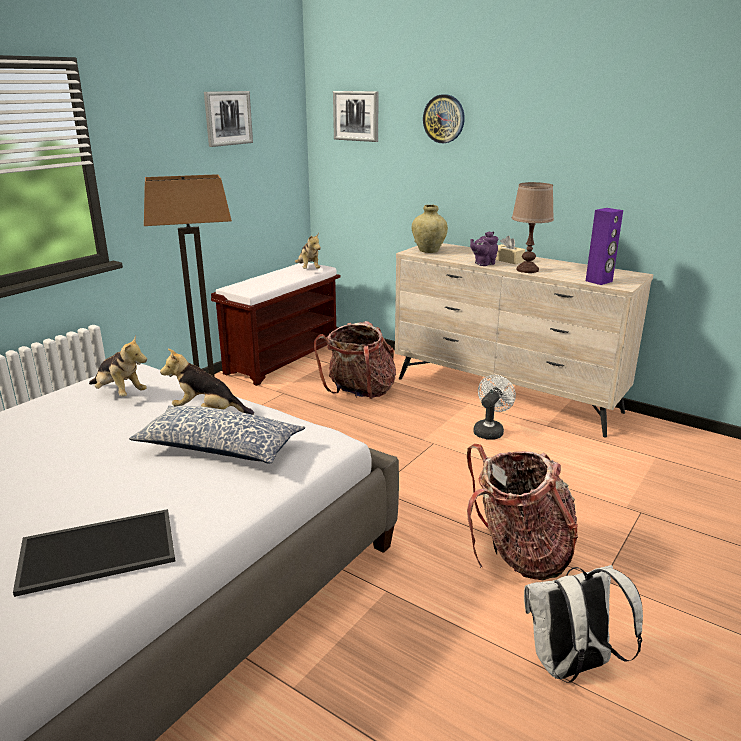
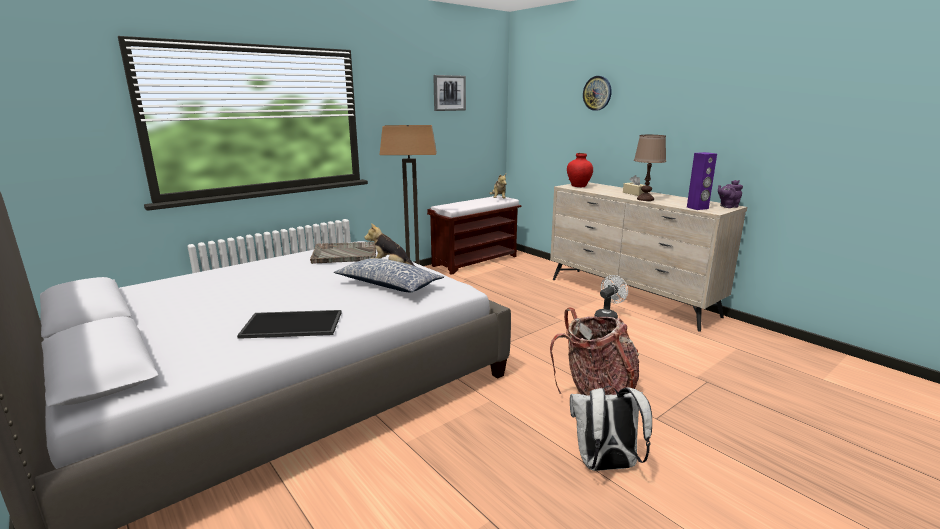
camera: 15 degrees right, 5 degrees down
plush toy [89,335,147,397] -> grey tray [310,242,376,264]
backpack [314,321,396,399] -> none
picture [333,91,378,142] -> none
beige vase [412,205,448,253] -> red vase [567,153,593,187]
purple teapot [470,231,498,266] -> purple teapot moved to [718,180,743,208]

